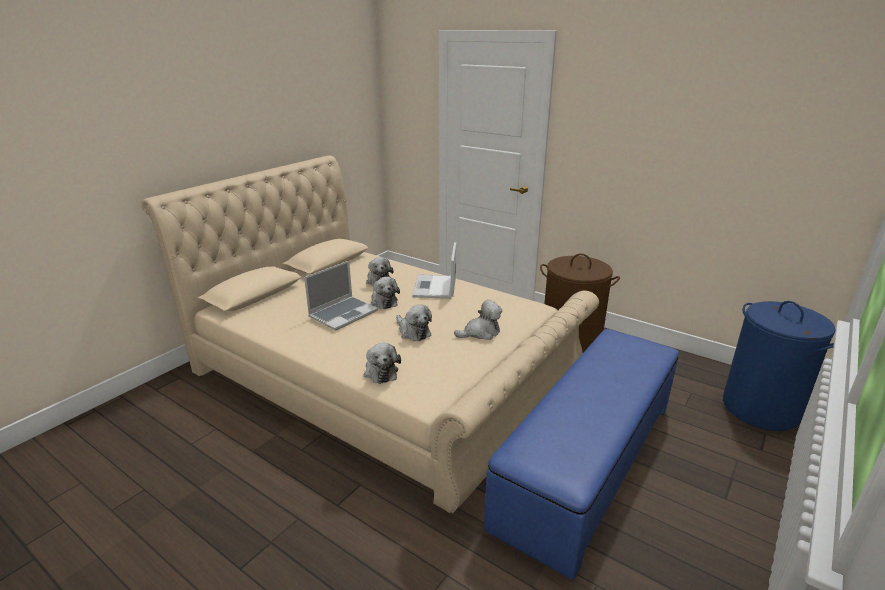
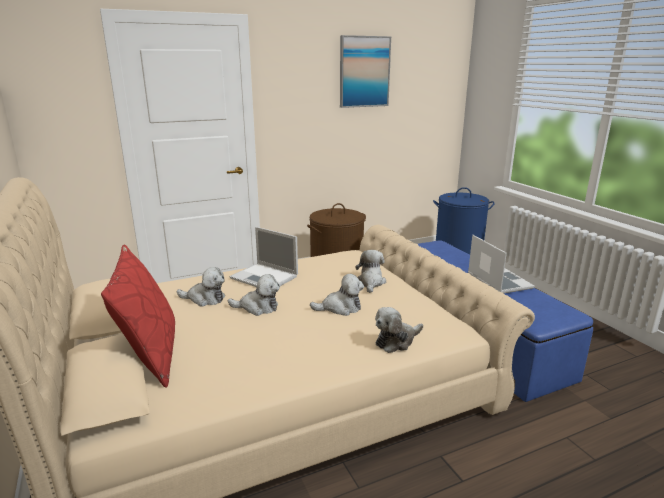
camera: 60 degrees left, 5 degrees down
laptop [304,261,378,330] -> laptop moved to [468,235,535,293]
plush toy [364,343,401,384] -> plush toy turned 135 degrees clockwise [375,307,423,353]
none -> red pillow [101,244,175,387]
none -> picture [340,35,391,108]

